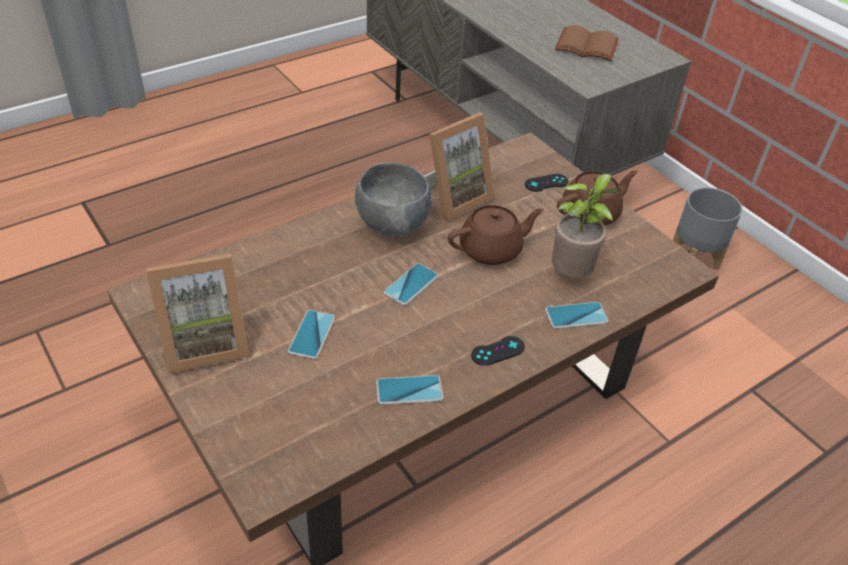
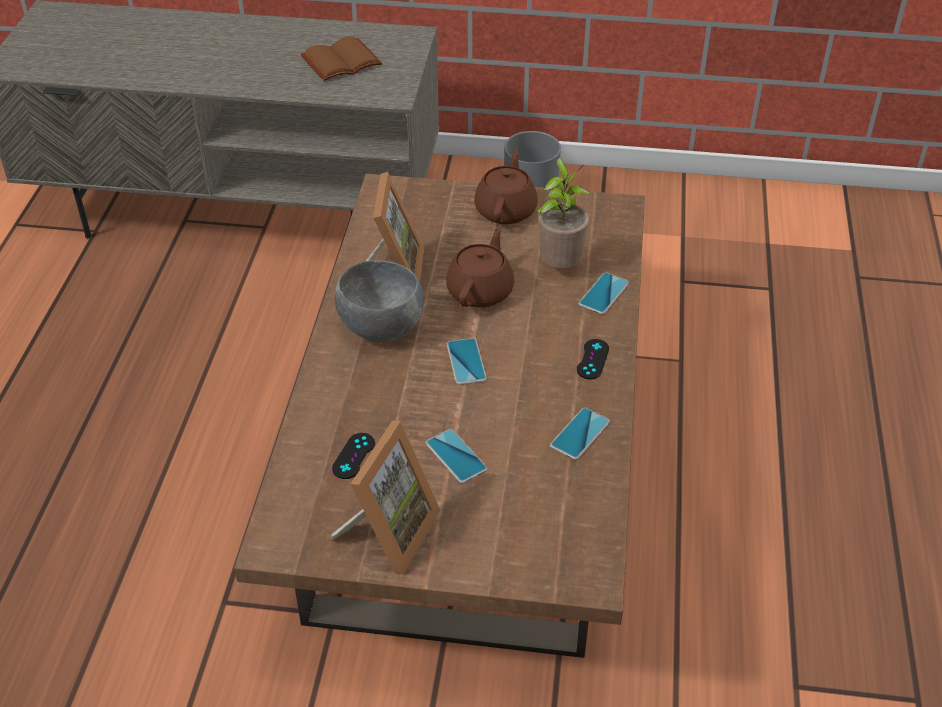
camera: 45 degrees left, 0 degrees up
black game controller [525,174,568,192] -> black game controller moved to [332,433,375,479]

